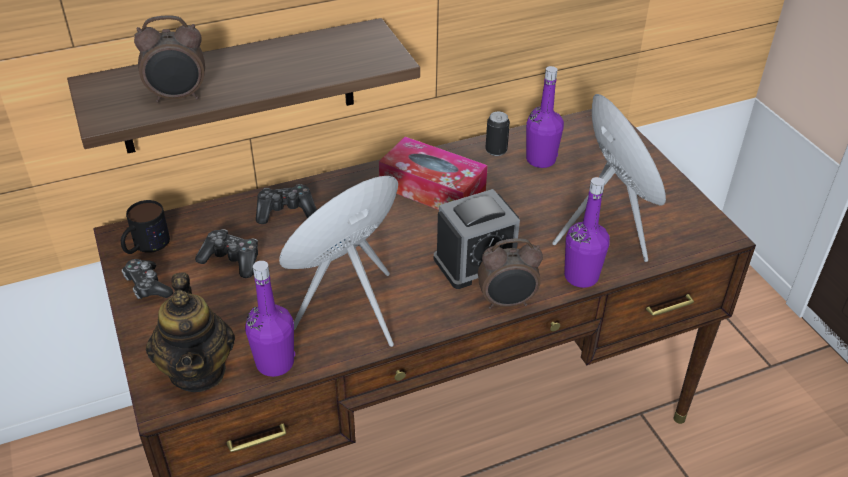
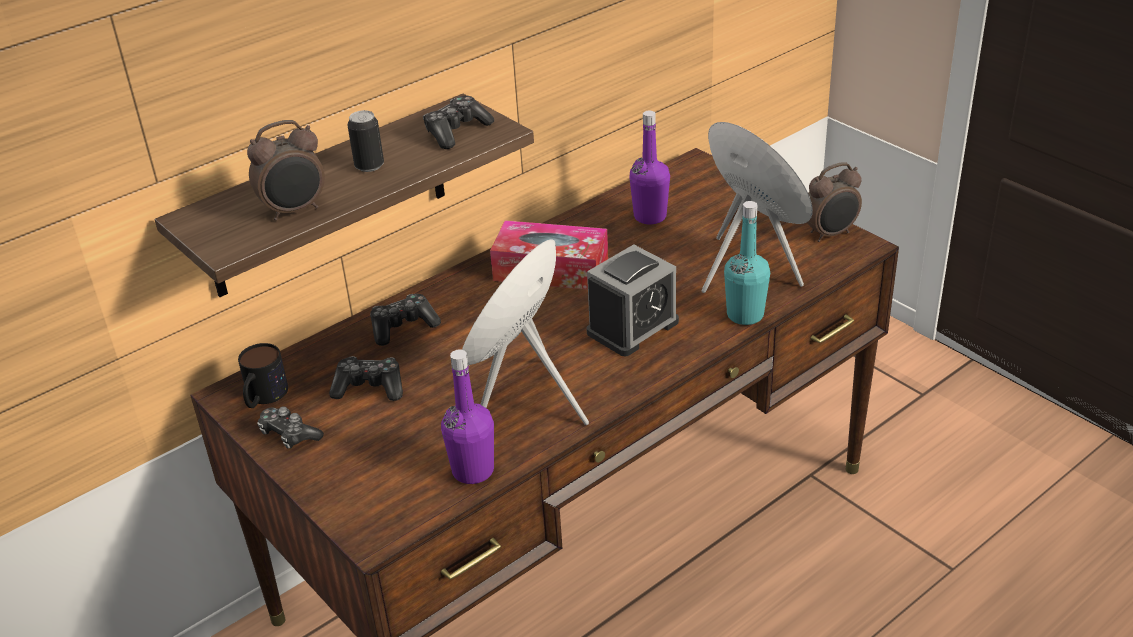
camera: 15 degrees left, 5 degrees down
teapot [146,272,235,392] -> none
alarm clock [478,238,543,309] -> alarm clock moved to [807,162,862,242]
can [485,112,510,156] -> can moved to [348,110,384,172]
purple bottle [564,177,610,288] -> turquoise bottle [724,201,770,325]
none -> game controller [423,96,494,149]

